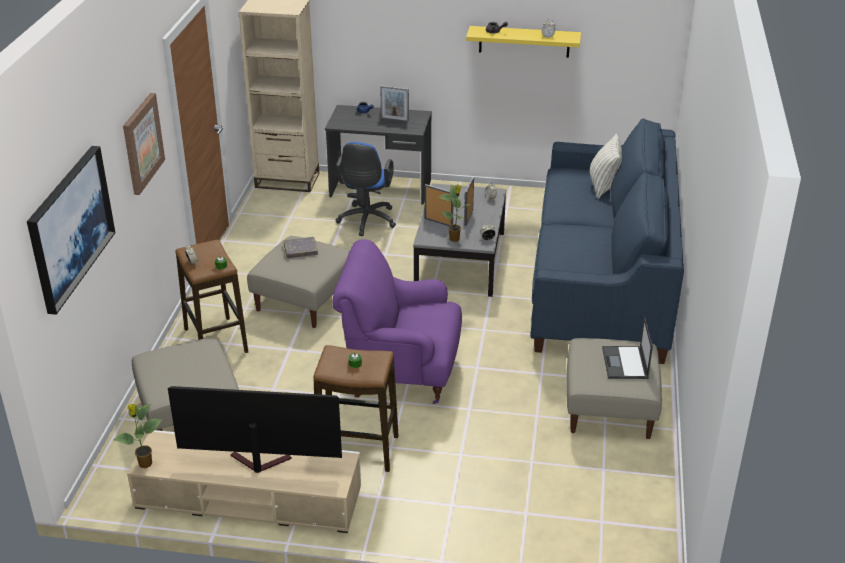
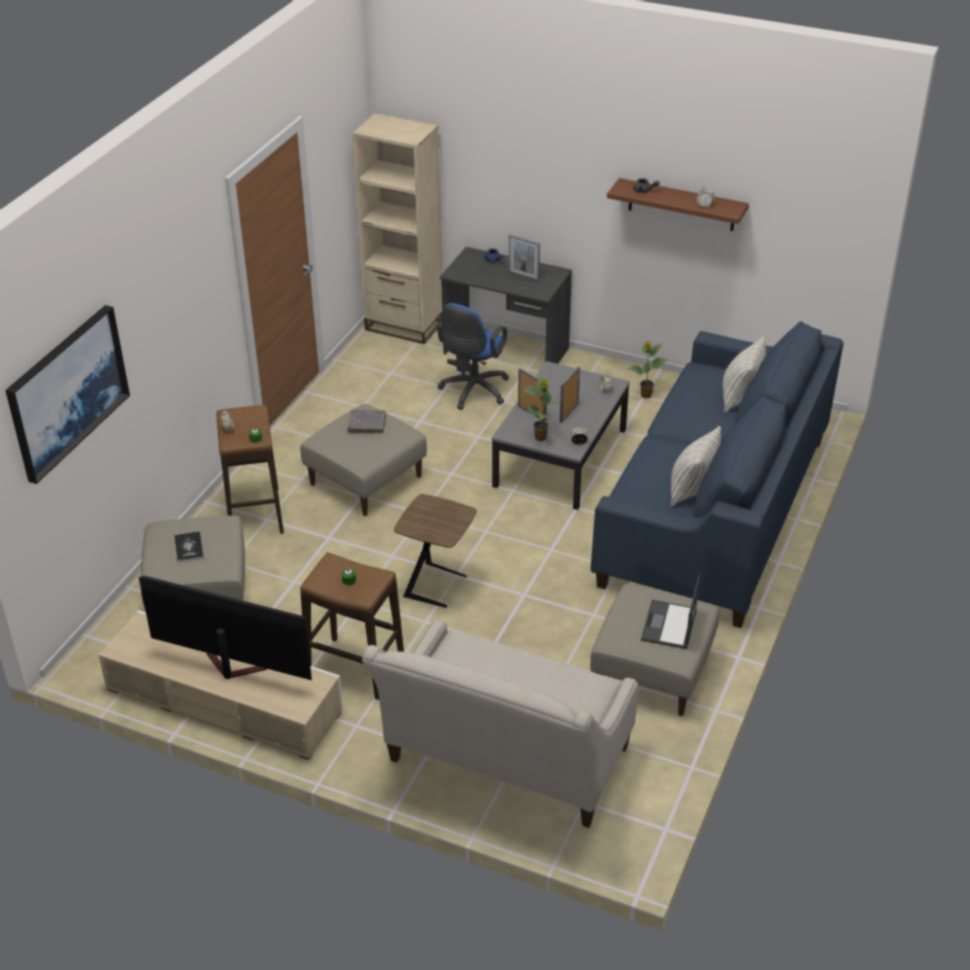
camera: 15 degrees right, 5 degrees up
potted plant [113,404,162,468] -> potted plant moved to [628,341,668,399]
picture [123,93,165,195] -> none
purple armchair [333,239,462,404] -> brown side table [394,494,477,608]
yellow shelf [466,26,581,58] -> brown shelf [607,178,749,231]
none -> book [174,531,203,563]
none -> beige sofa [362,620,638,828]
none -> pillow [670,426,721,506]

